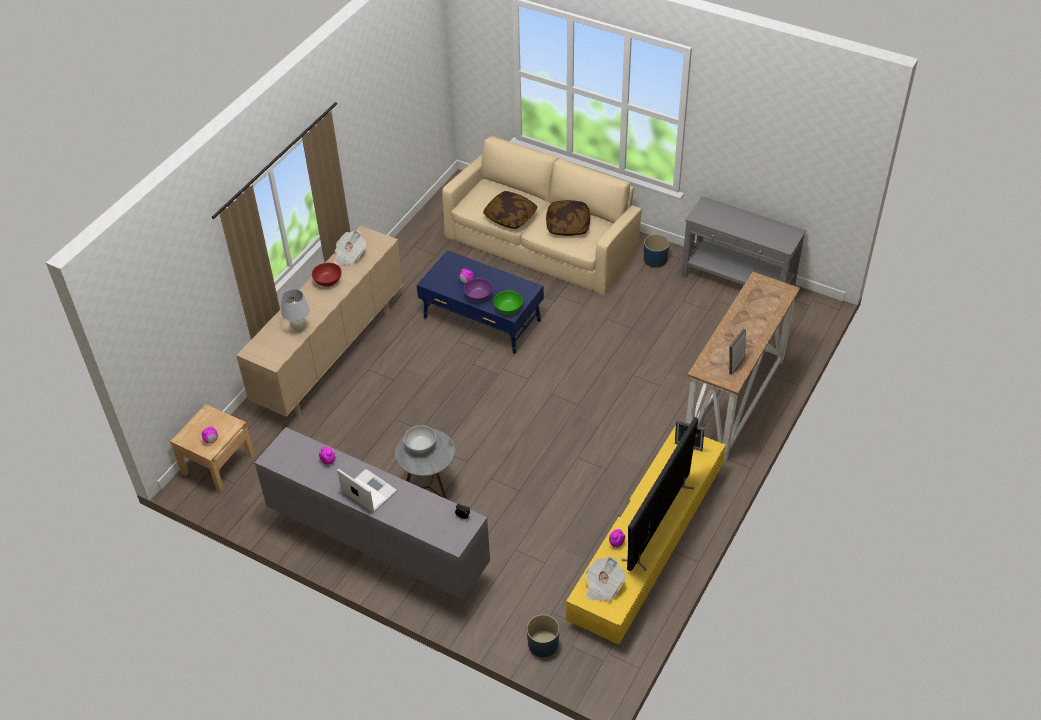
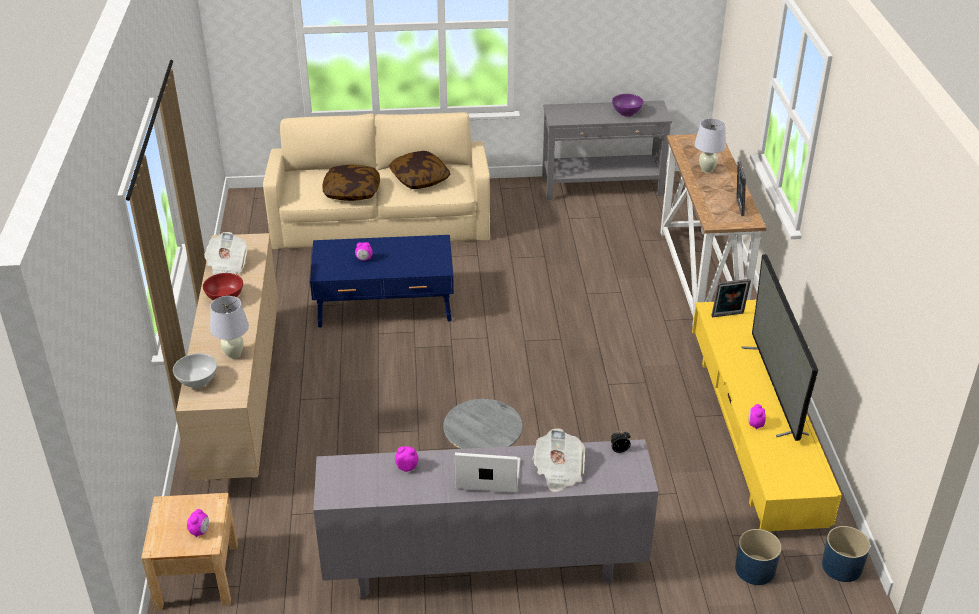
camera: 35 degrees left, 10 degrees down
white bowl [404,425,436,453] -> white bowl moved to [173,353,217,388]
purple bowl [464,278,493,302] -> purple bowl moved to [612,94,643,117]
green bowl [494,291,523,315] -> none
newspaper [585,557,625,602] -> newspaper moved to [532,428,585,492]
blue planter [644,234,669,268] -> blue planter moved to [822,526,870,582]
none -> white table lamp [694,118,726,173]

